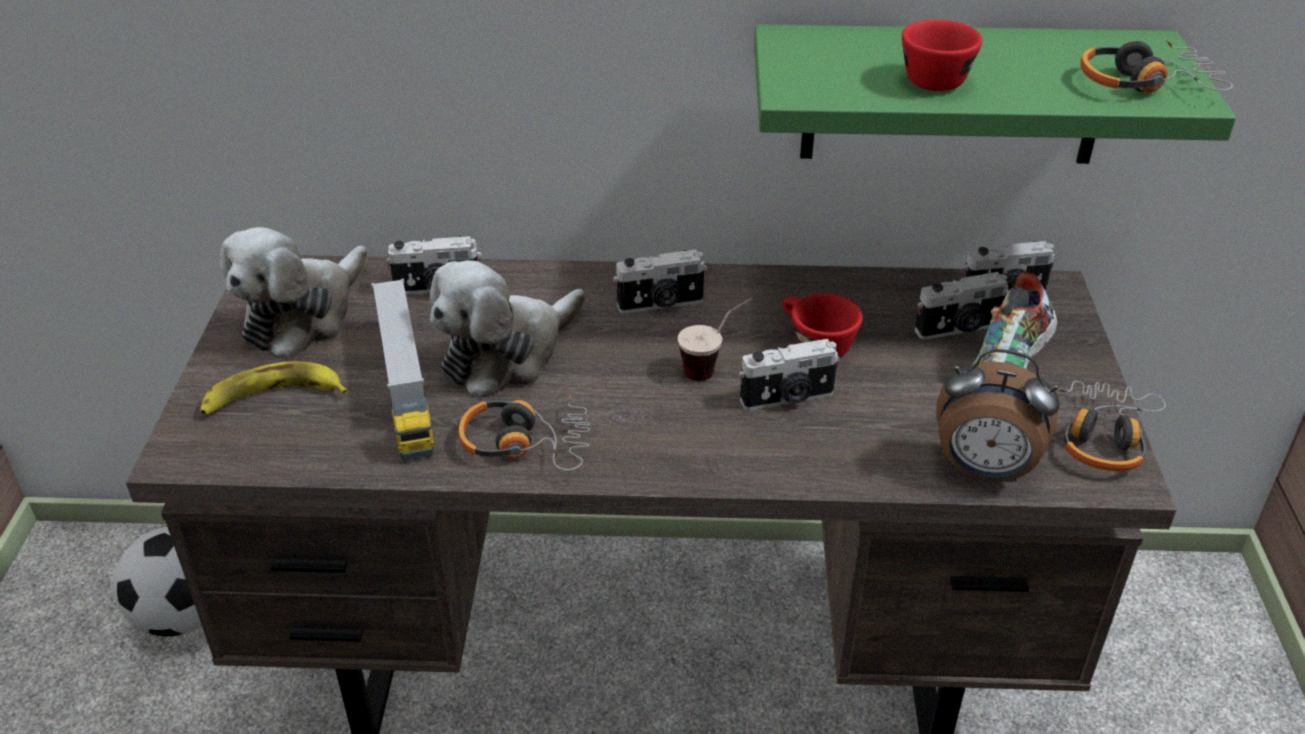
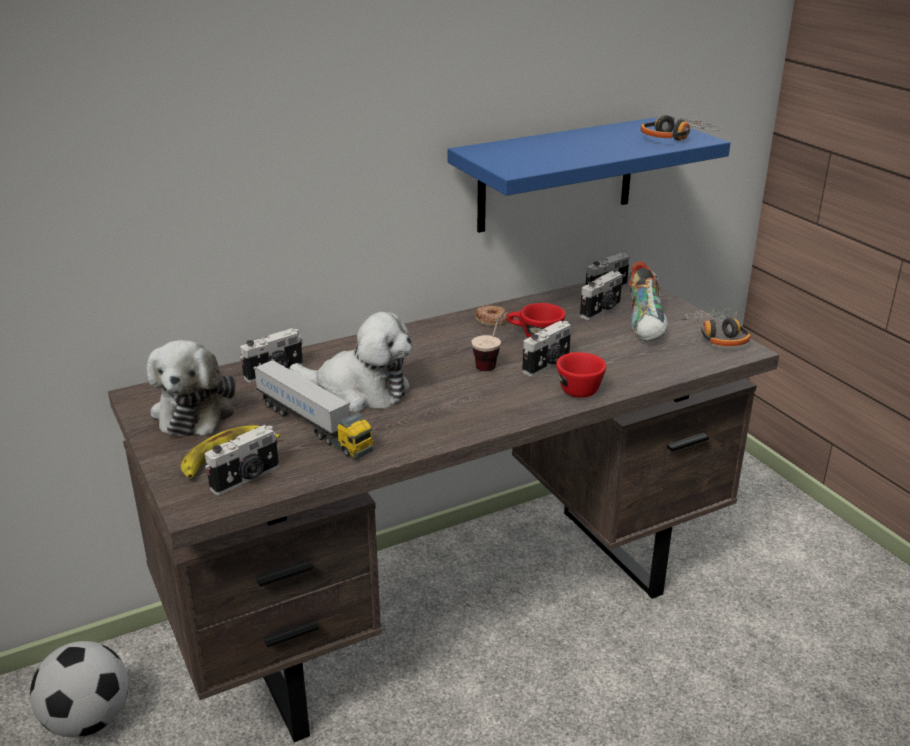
camera: 30 degrees left, 10 degrees down
plush toy [430,260,586,398] -> plush toy turned 90 degrees counterclockwise [290,312,412,412]
headphones [458,395,590,471] -> none
camera [613,250,707,314] -> camera moved to [205,425,279,495]
green shelf [754,24,1236,164] -> blue shelf [448,117,730,233]
red cup [902,19,982,91] -> red cup moved to [556,352,606,398]
alarm clock [936,349,1060,482] -> none
none -> donut [475,305,508,326]

